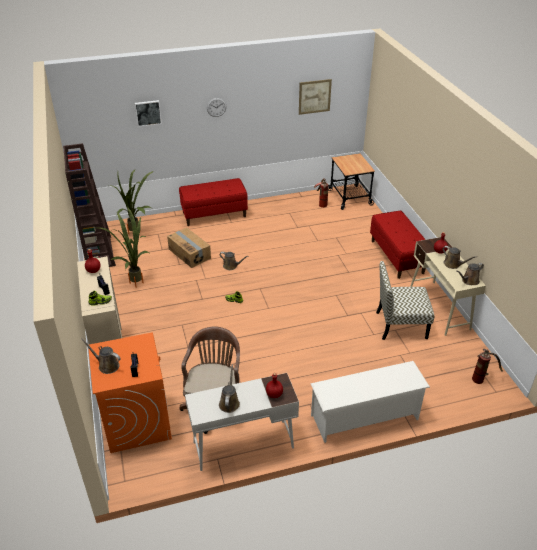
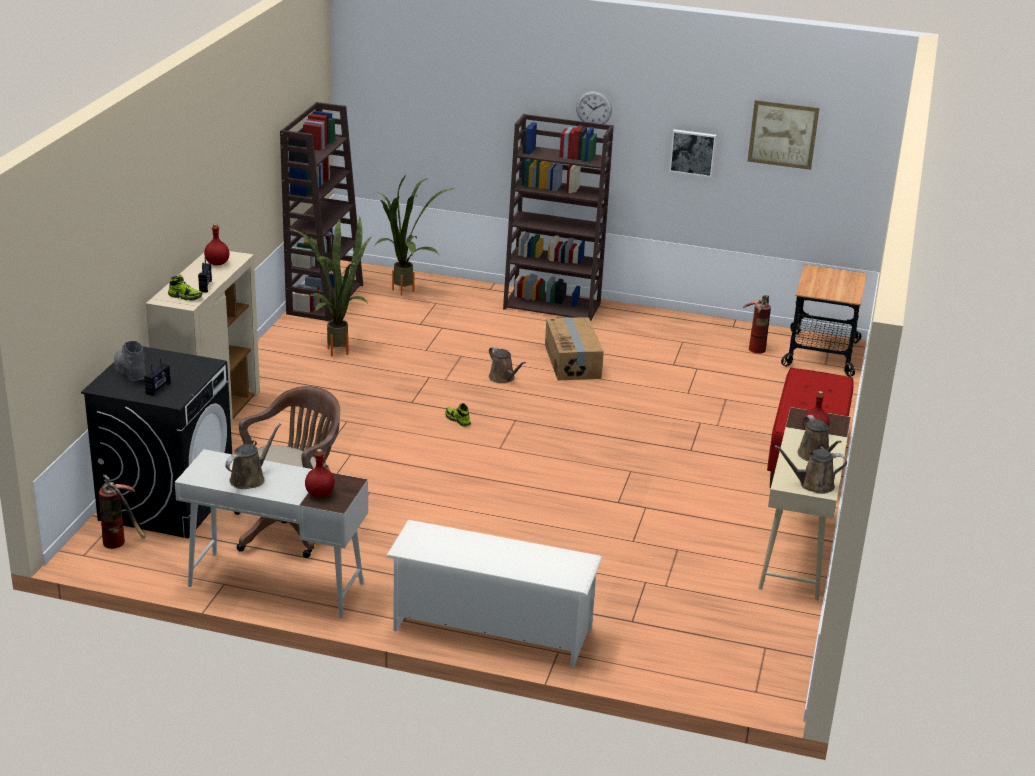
camera: 30 degrees right, 10 degrees down
brown watering can [81,338,120,374] -> grey boot [114,341,146,381]
orange washing machine [88,333,172,453] -> black washing machine [81,346,232,538]
picture [135,100,162,127] -> picture moved to [669,129,717,177]
cardboard box [167,228,211,268] -> cardboard box moved to [545,317,604,380]
red bench [179,178,248,226] -> brown bookcase [503,114,614,321]
chair [376,261,435,340] -> none
fire extinguisher [472,349,503,384] -> fire extinguisher moved to [99,474,146,549]

